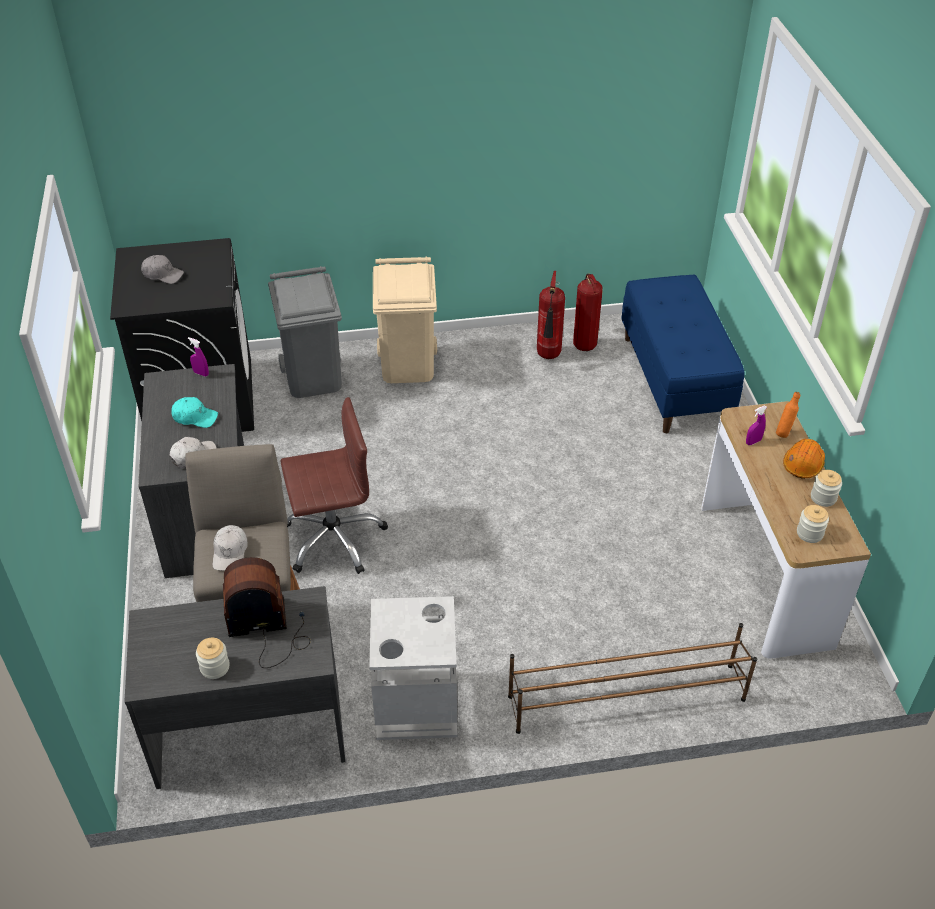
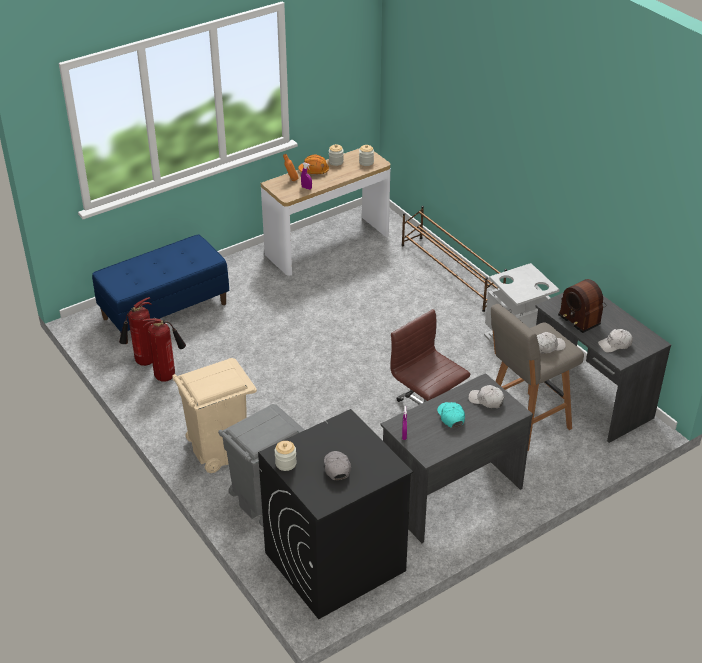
camera: 115 degrees left, 5 degrees down
jar [196,638,230,679] -> jar moved to [275,441,297,471]
none -> white cap [598,329,633,353]

